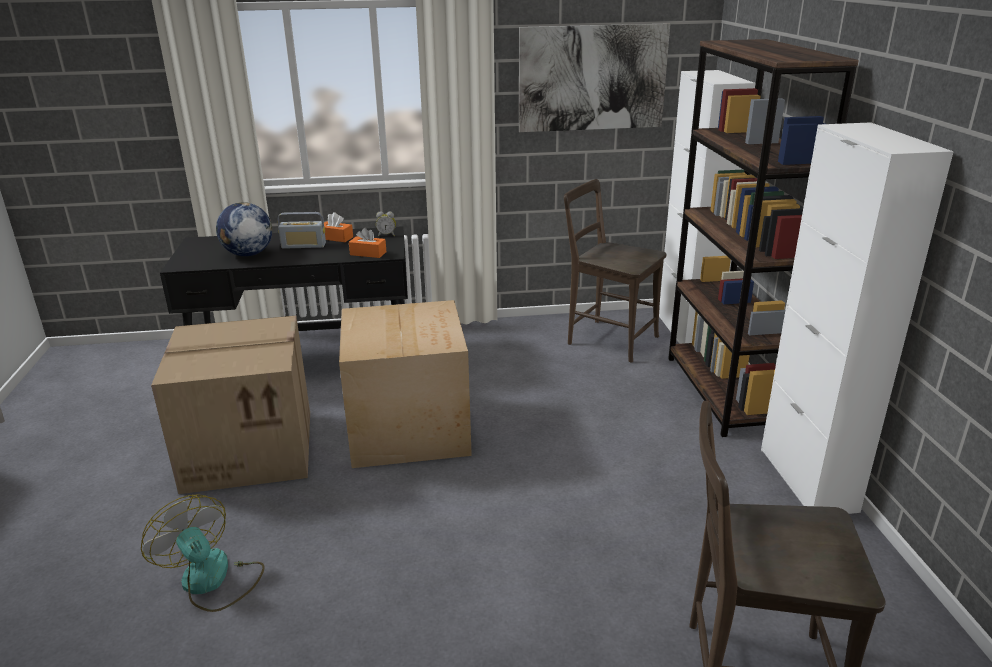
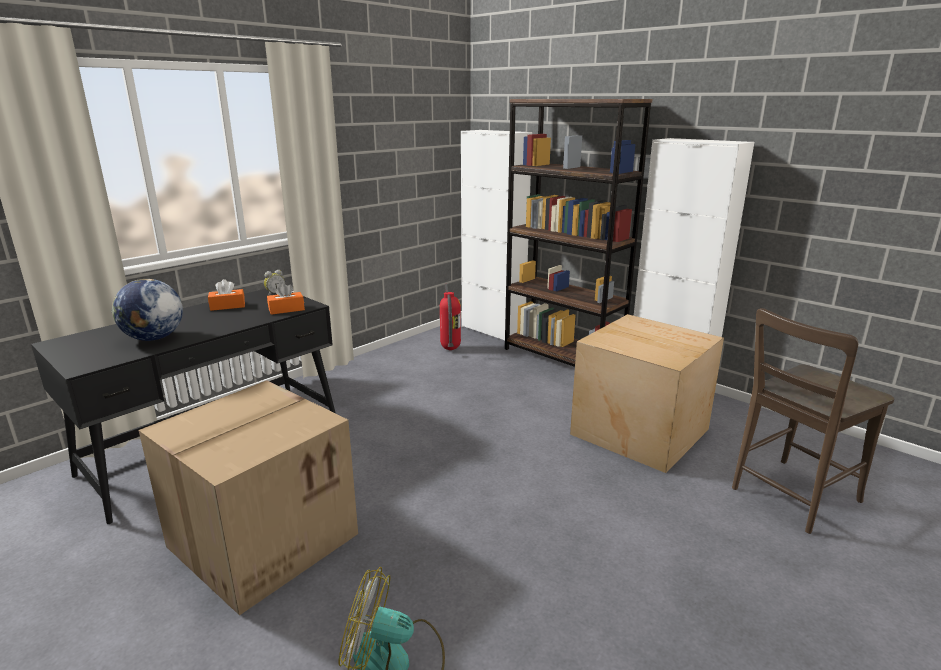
camera: 40 degrees left, 5 degrees down
radio [277,212,326,249] -> none
cardboard box [339,300,472,468] -> cardboard box moved to [570,314,724,473]
picture [519,23,670,132] -> none
brown chair [564,179,666,363] -> fire extinguisher [440,283,461,350]

